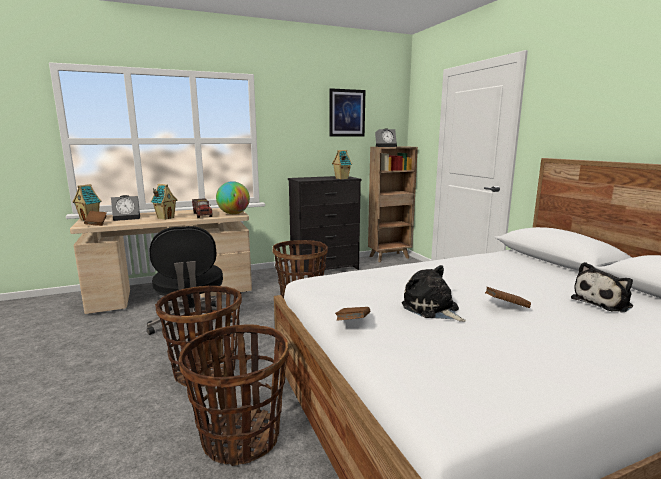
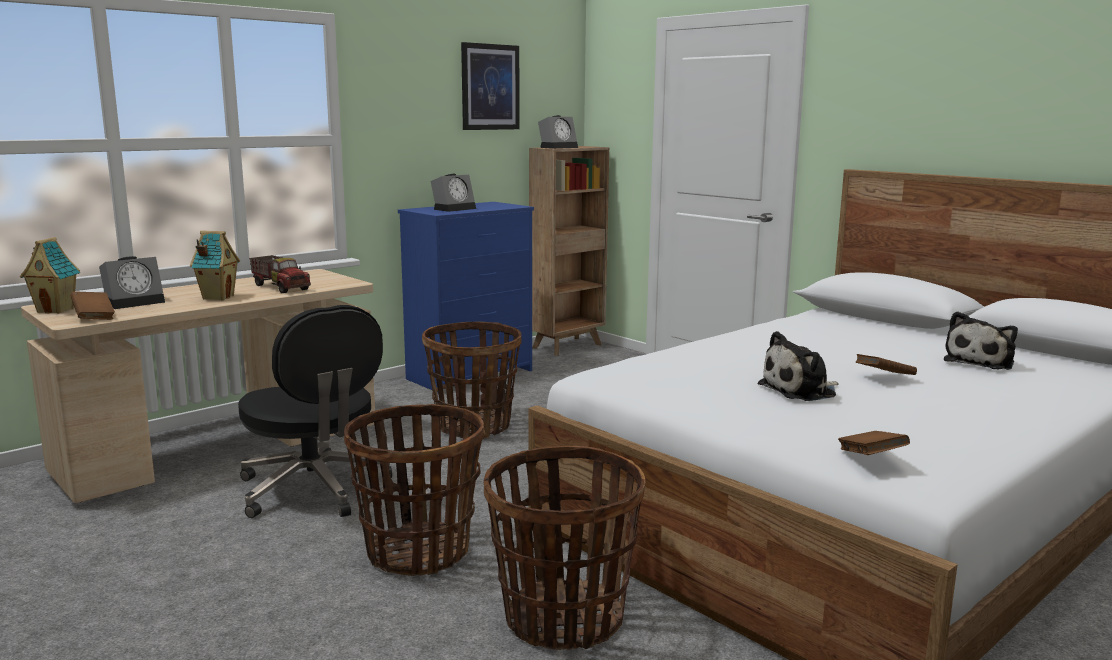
camera: 20 degrees left, 0 degrees up
globe [216,181,250,214] -> none
black dresser [288,176,362,272] -> blue dresser [398,202,534,390]
toy house [332,150,352,179] -> none
brown book [335,307,370,321] -> brown book moved to [838,431,910,455]
plush toy [402,265,466,322] -> plush toy turned 60 degrees counterclockwise [758,331,838,401]
none -> alarm clock [431,174,476,212]

